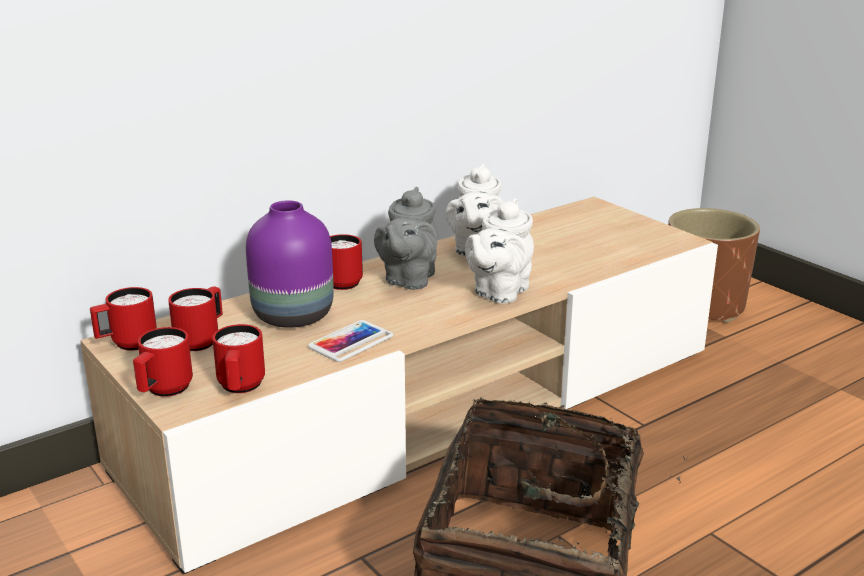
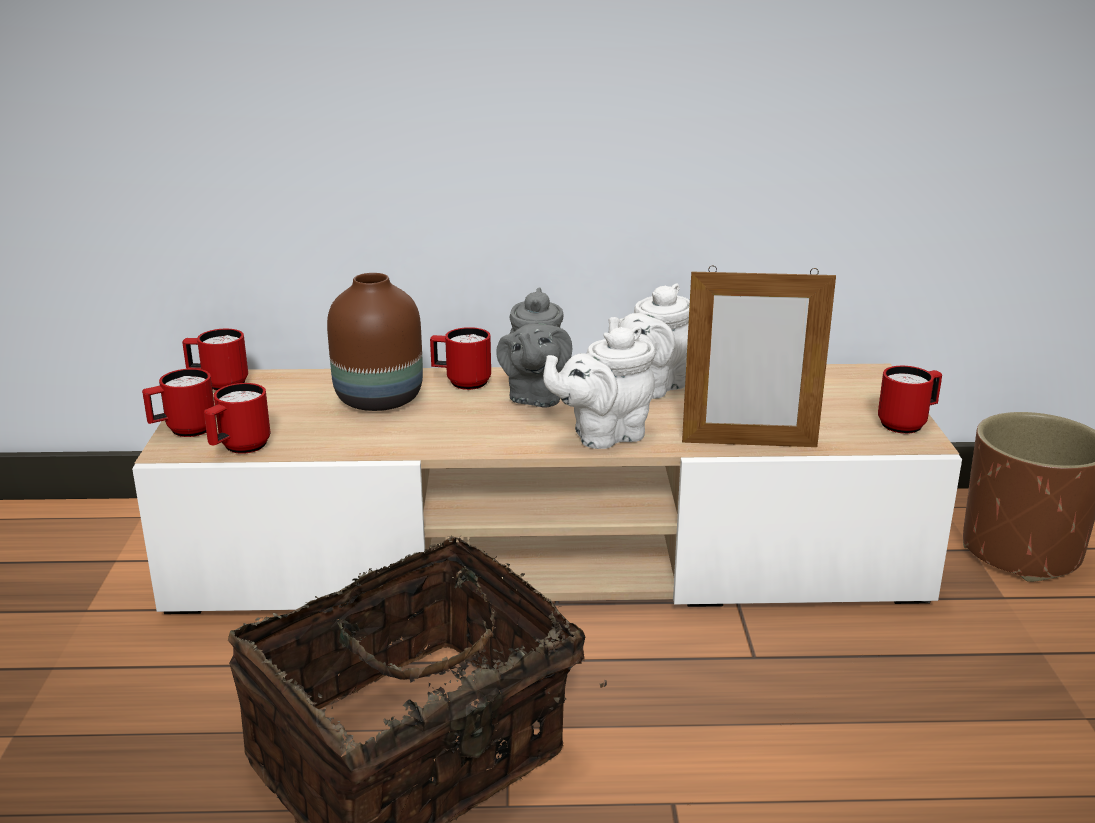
camera: 35 degrees right, 0 degrees up
red mug [168,286,223,351] -> red mug moved to [878,366,942,434]
purple vase [246,201,334,328] -> brown vase [327,273,423,411]
phone [308,320,393,362] -> none
grey teapot [374,187,438,290] -> grey teapot turned 45 degrees counterclockwise [496,288,572,408]
none -> picture frame [682,265,836,447]

